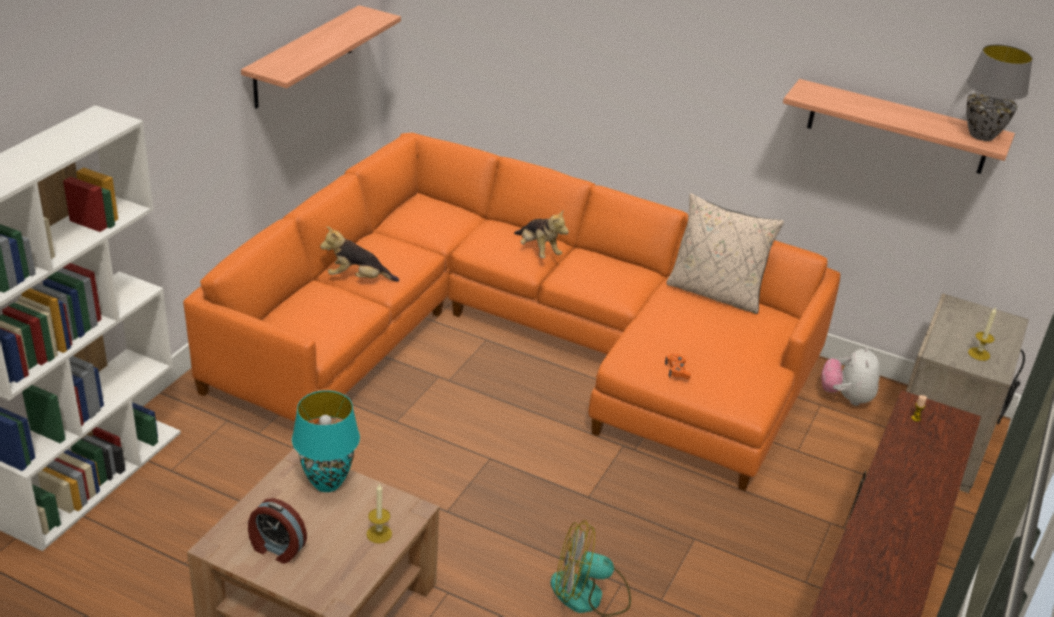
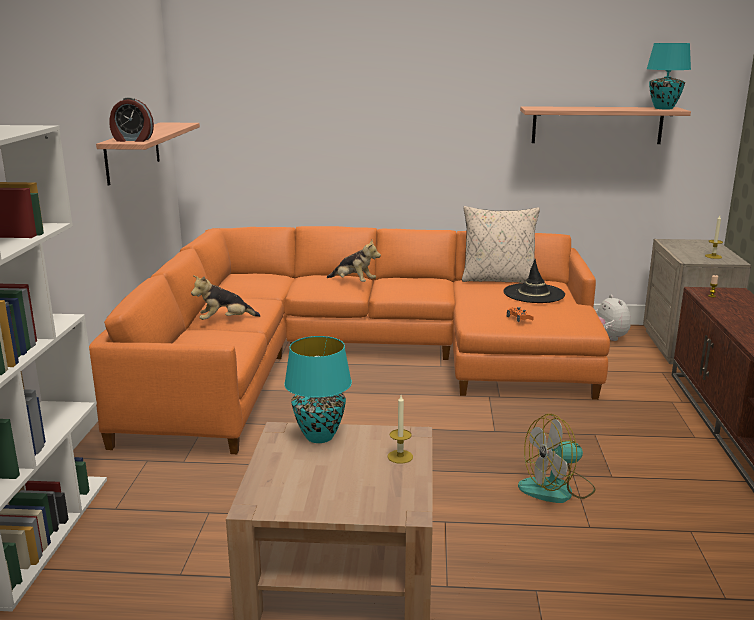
camera: 20 degrees left, 15 degrees down
alarm clock [248,498,307,564] -> alarm clock moved to [109,97,154,142]
grey table lamp [967,44,1033,141] -> turquoise table lamp [647,43,691,109]
none -> black hat [503,259,565,303]

